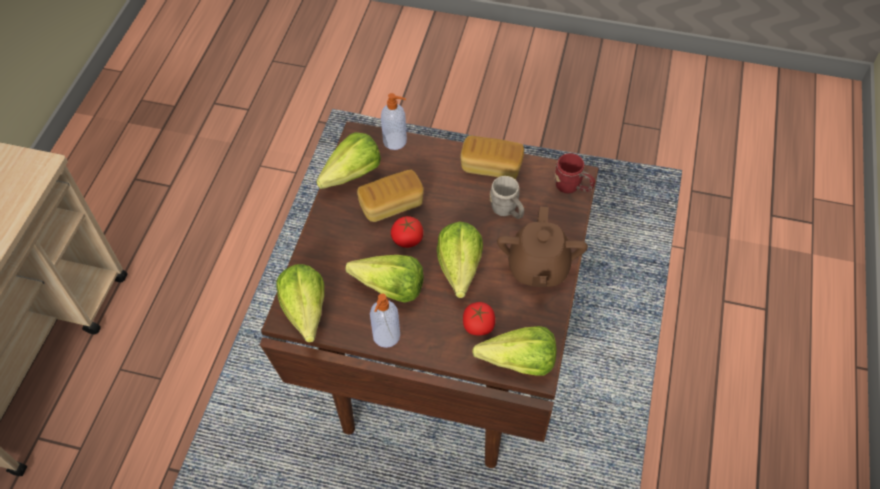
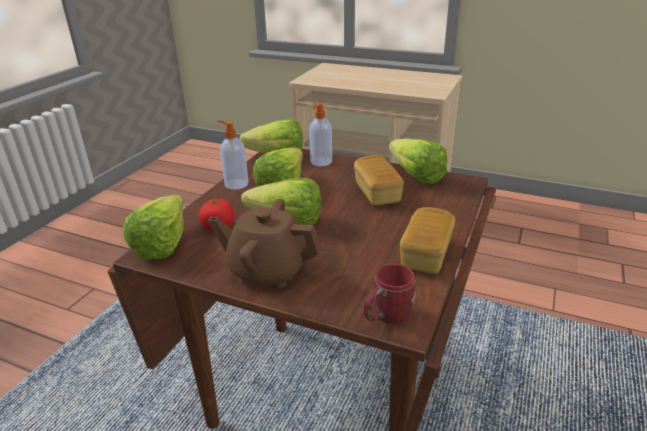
camera: 100 degrees right, 25 degrees down
soap dispenser [381,93,407,150] -> soap dispenser moved to [309,103,332,166]
tomato [391,216,423,248] -> none
grey mug [490,176,524,219] -> none

